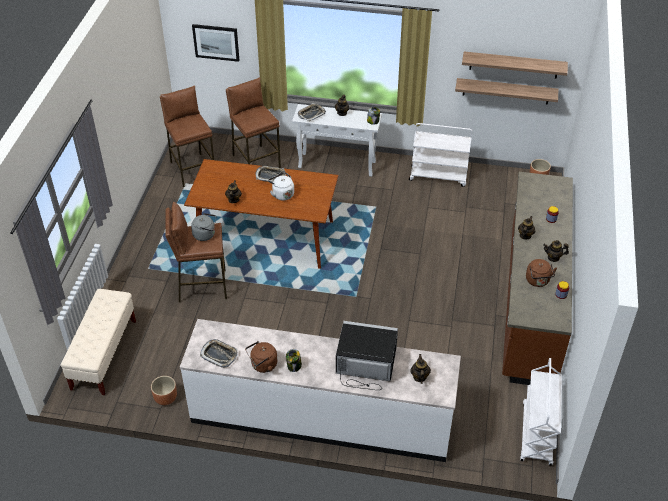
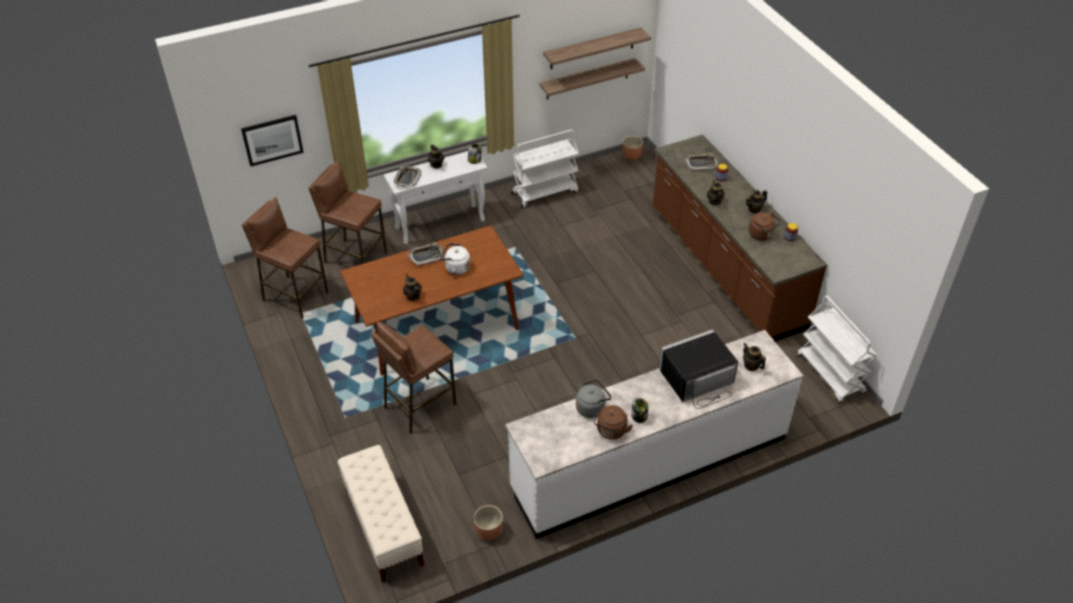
camera: 35 degrees left, 0 degrees up
grey kettle [191,213,216,241] -> grey kettle moved to [576,380,611,418]
tray [200,339,237,368] -> tray moved to [685,153,718,170]

